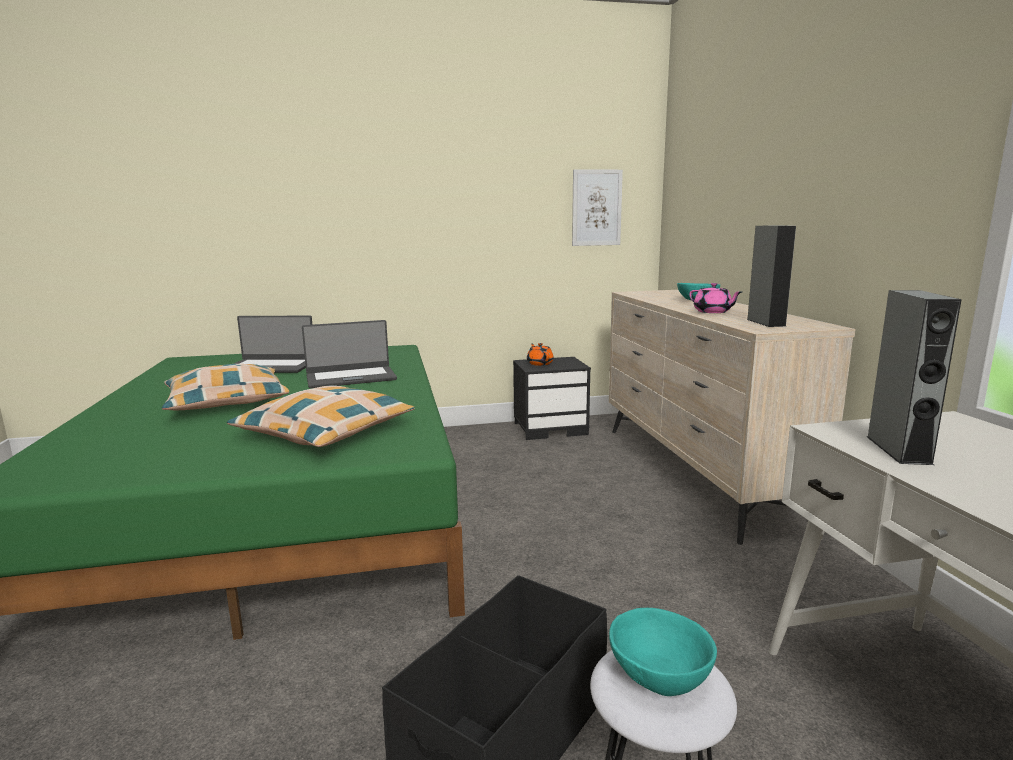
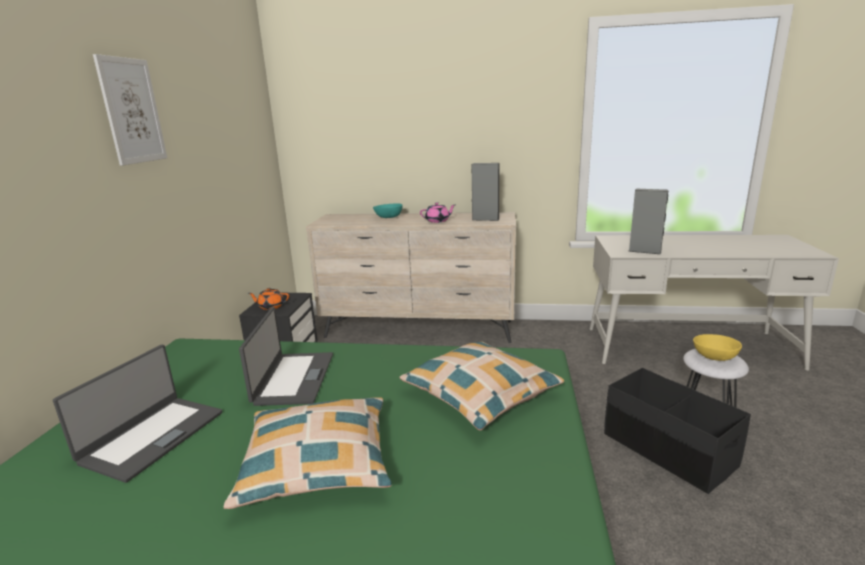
camera: 70 degrees left, 5 degrees up
picture [572,170,623,246] -> picture moved to [93,54,167,166]
turquoise bowl [609,608,717,696] -> yellow bowl [693,334,742,361]

